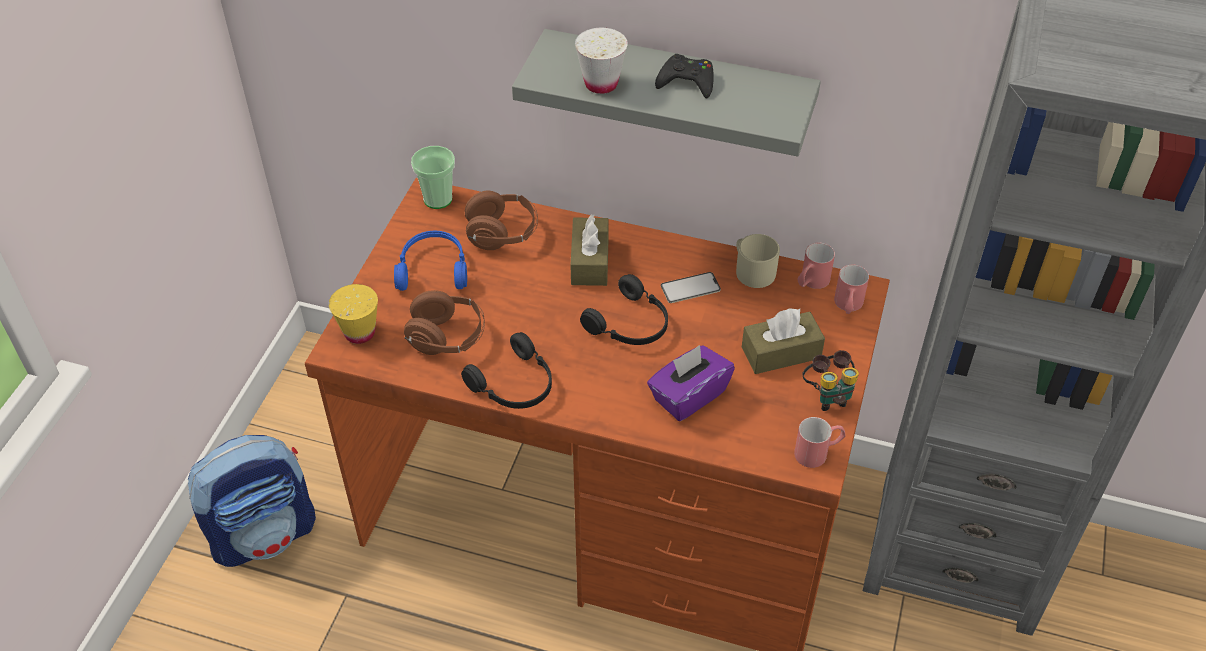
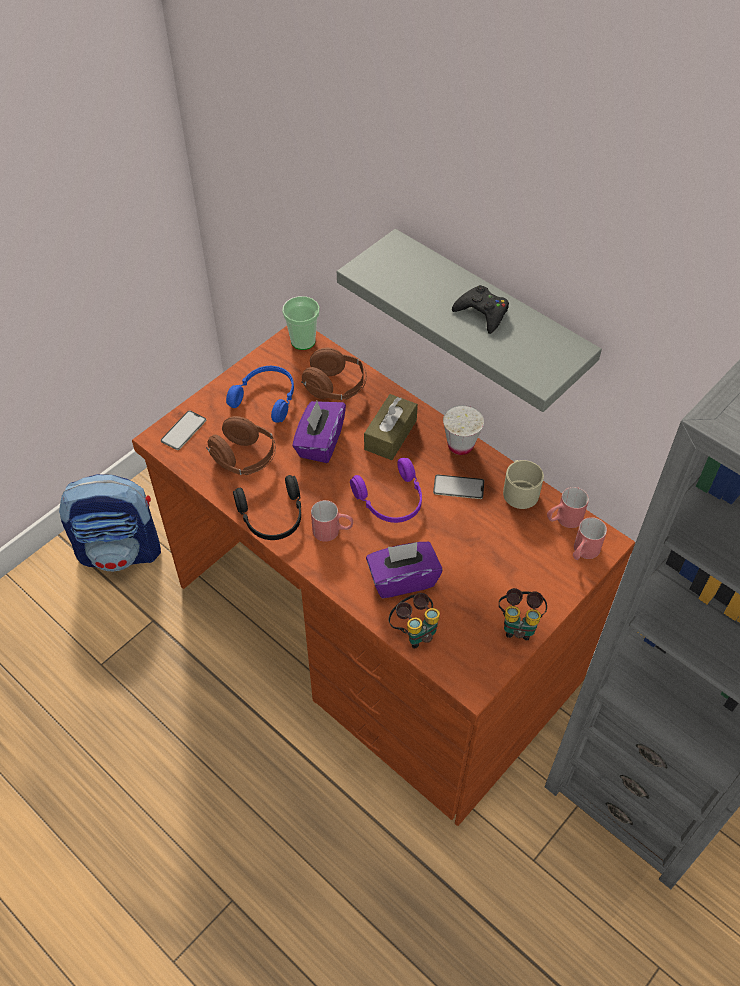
camera: 25 degrees right, 5 degrees up
yellow cup [329,284,378,344] -> phone [161,410,206,450]
white cup [575,28,628,94] -> white cup moved to [443,405,484,455]
black headphones [580,274,668,345] -> purple headphones [350,458,422,523]
brown tissue box [742,308,825,374] -> none
red mug [794,417,846,468] -> red mug moved to [311,500,353,542]
none -> purple tissue box [292,401,346,463]
none -> binoculars [388,593,440,648]

